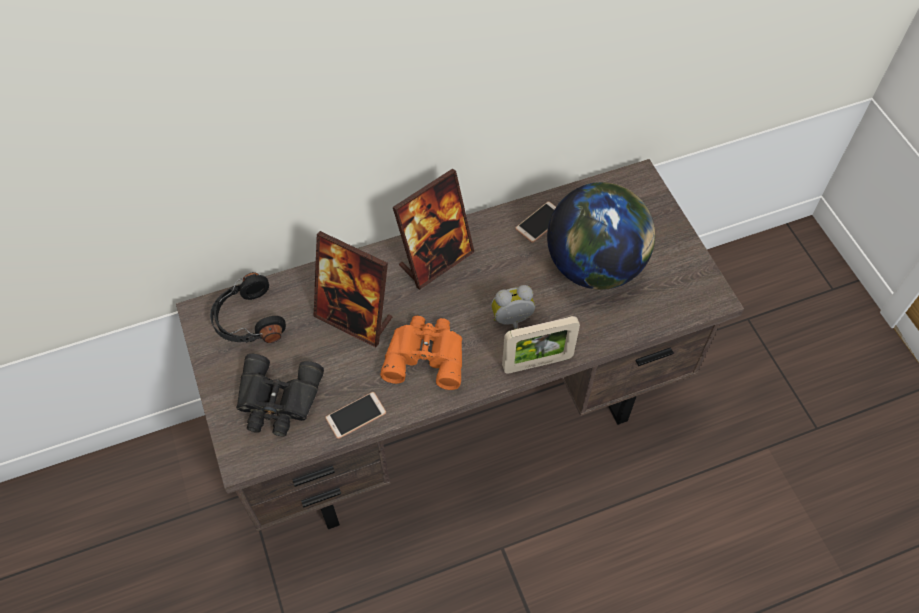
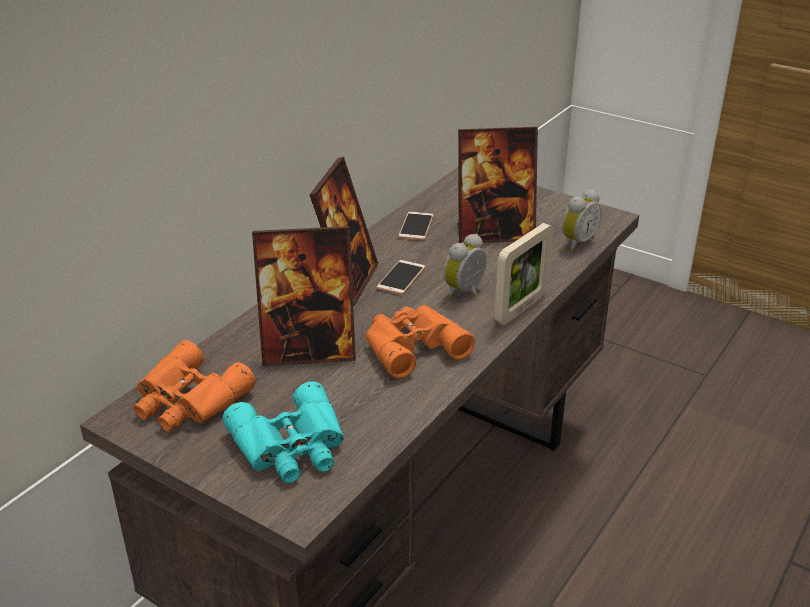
camera: 35 degrees left, 25 degrees down
black headphones [210,272,286,343] -> orange binoculars [134,340,256,432]
black binoculars [236,354,324,437] -> turquoise binoculars [223,381,344,483]
phone [325,392,386,439] -> phone moved to [376,260,426,295]
globe [547,182,655,290] -> picture frame [457,127,538,243]
none -> alarm clock [562,189,602,251]

